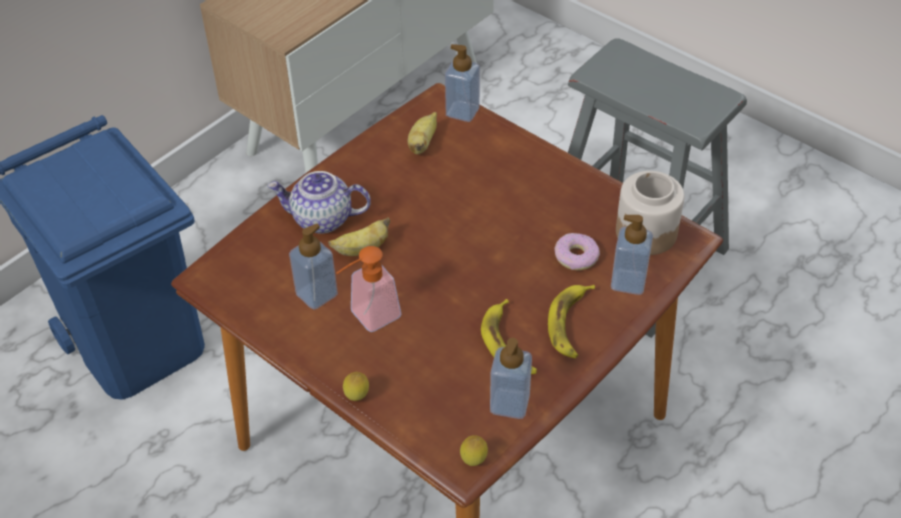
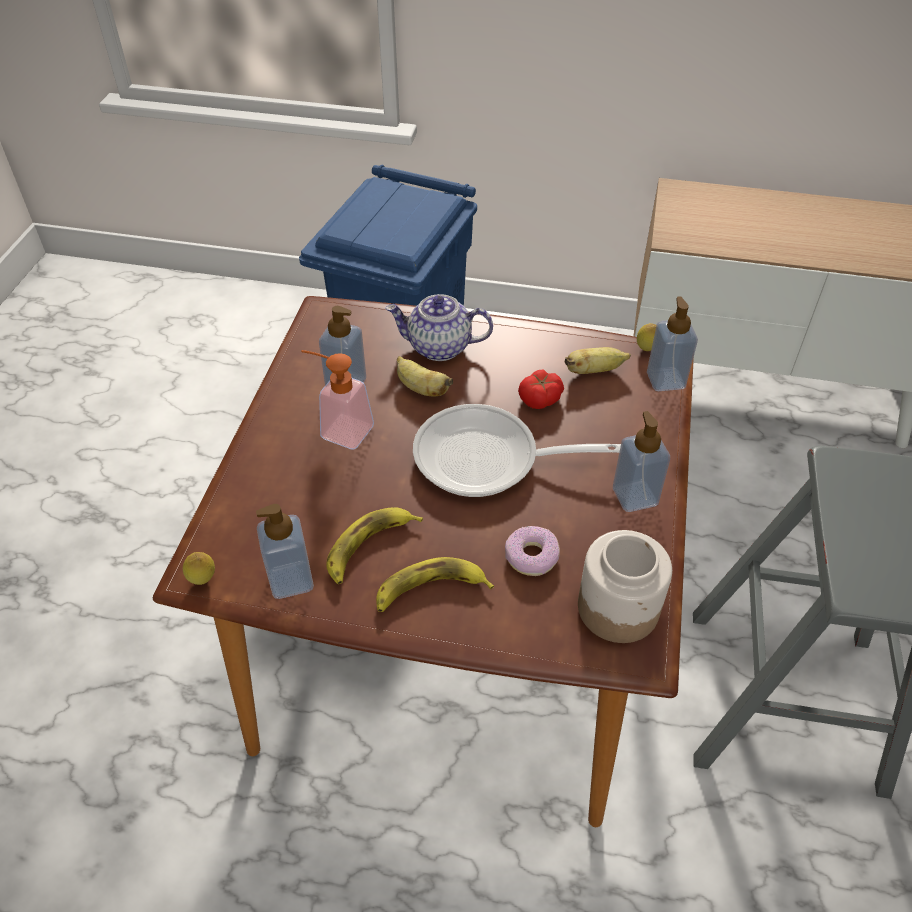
camera: 60 degrees right, 0 degrees up
teapot [268,171,371,234] -> teapot turned 60 degrees counterclockwise [385,294,493,361]
lemon [343,372,369,401] -> lemon moved to [637,323,656,351]
soap dispenser [611,215,653,295] -> soap dispenser moved to [613,411,670,512]
none -> frying pan [413,404,621,497]
none -> tomato [518,369,564,409]

